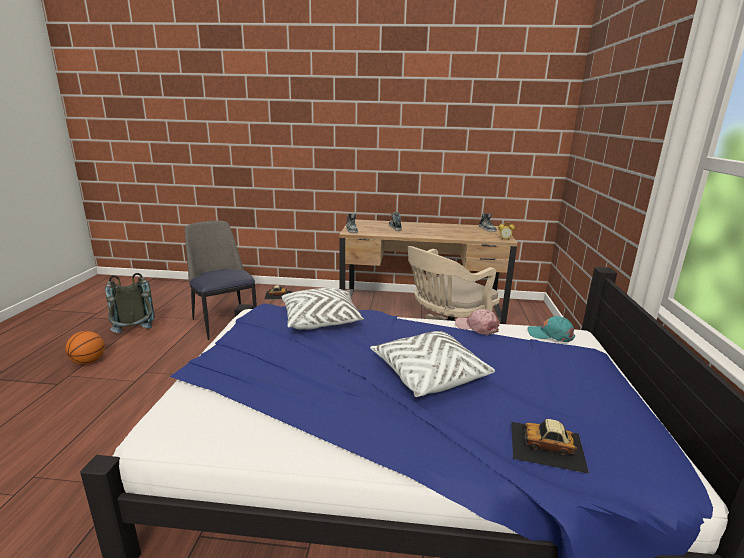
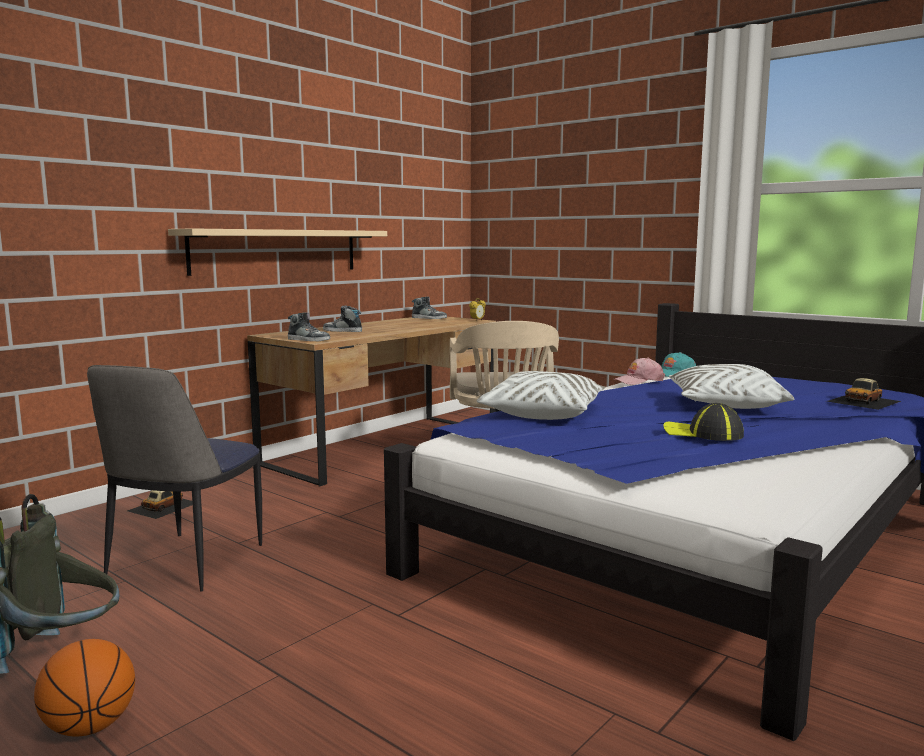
camera: 55 degrees left, 10 degrees down
chair [185,221,257,340] -> chair turned 75 degrees counterclockwise [87,365,262,592]
none -> beige shelf [168,228,387,276]
none -> cap [663,403,744,441]

